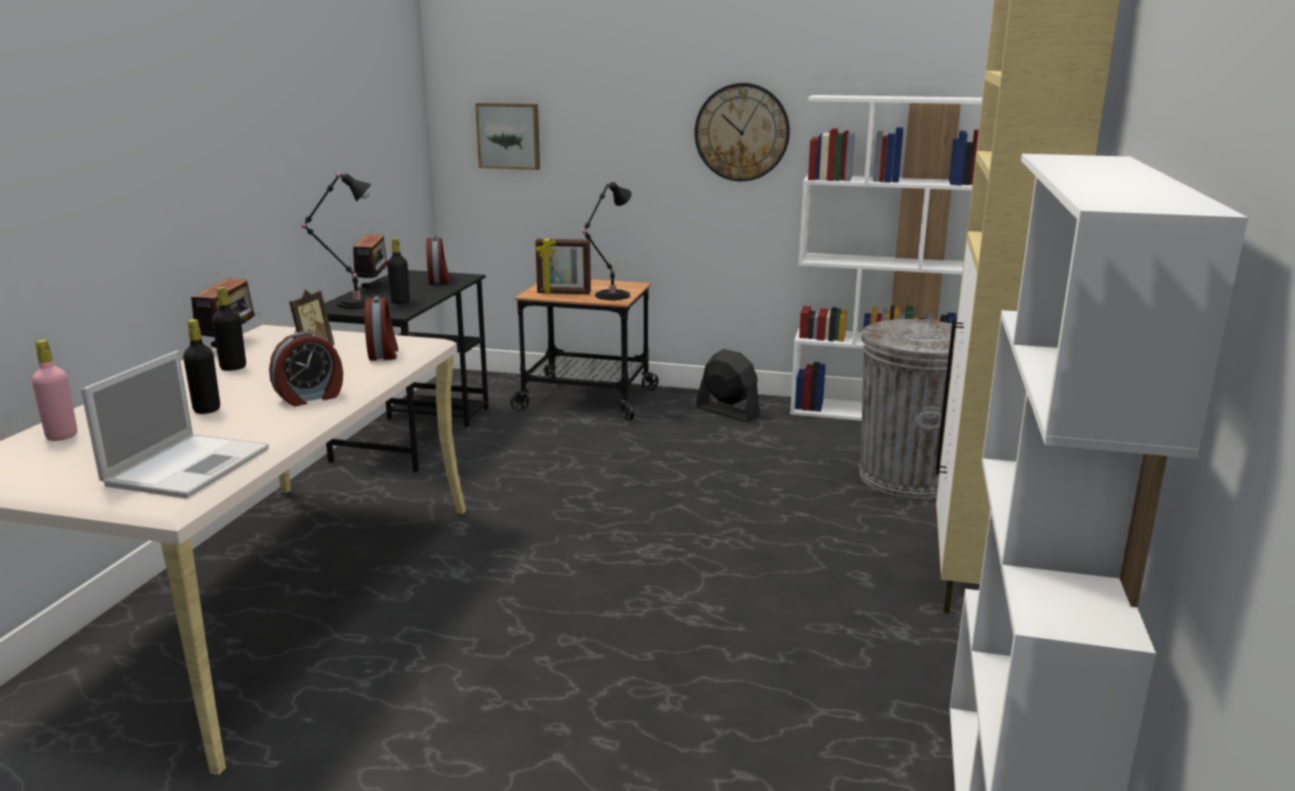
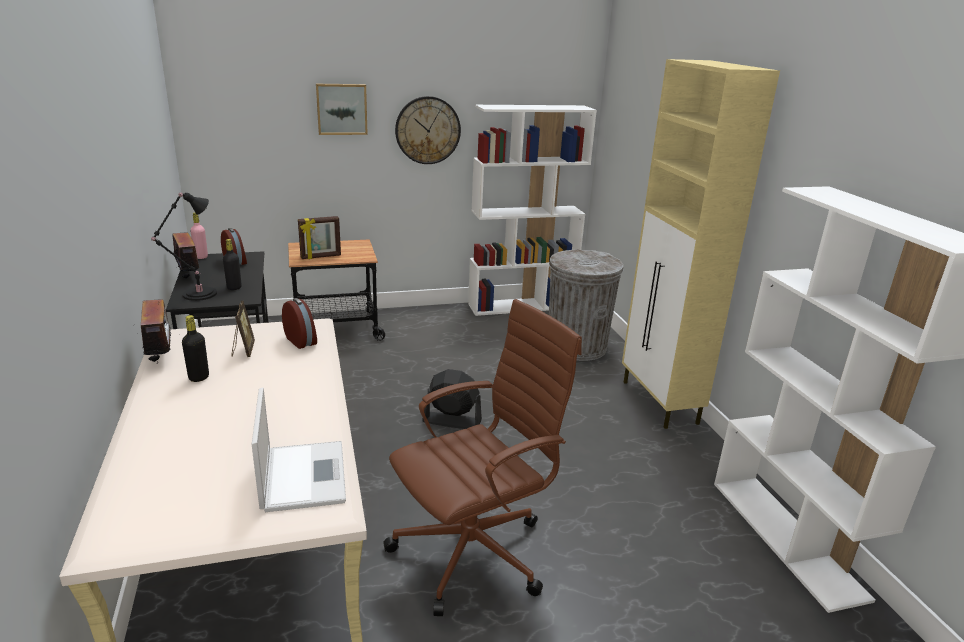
camera: 30 degrees left, 5 degrees up
pink bottle [32,340,77,441] -> pink bottle moved to [190,213,208,259]
black bottle [183,319,220,414] -> none
alarm clock [269,331,343,406] -> none
picture [475,103,540,170] -> picture moved to [316,84,368,135]
black table lamp [582,182,632,300] -> none
black fan [696,349,760,422] -> black fan moved to [422,369,482,429]
none -> brown office chair [383,299,582,616]

